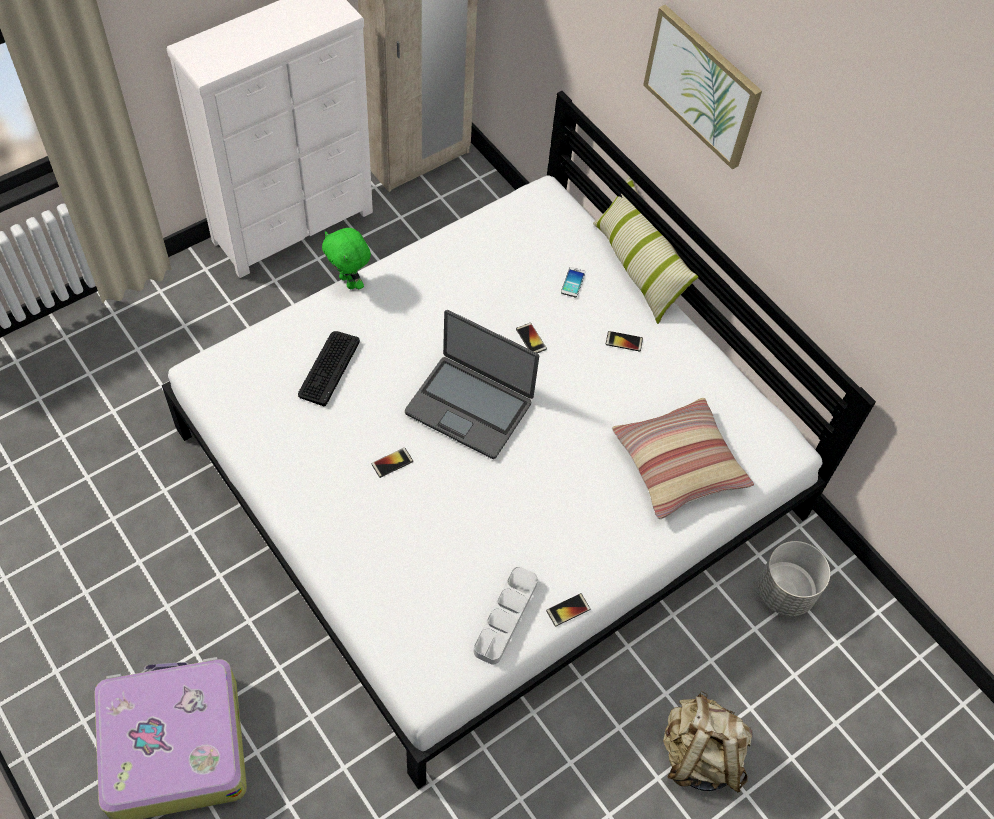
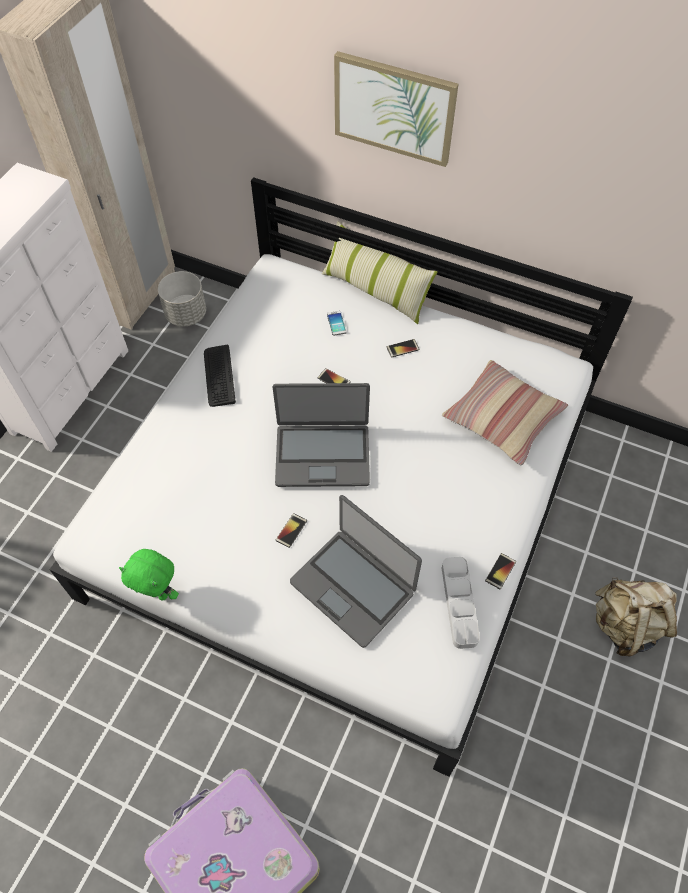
camera: 25 degrees left, 0 degrees up
keyboard [298,331,360,406] -> keyboard moved to [204,344,236,407]
green plush toy [322,228,371,289] -> green plush toy moved to [119,549,179,601]
grey planter [758,541,830,616] -> grey planter moved to [158,271,206,326]
none -> laptop [290,495,422,648]

